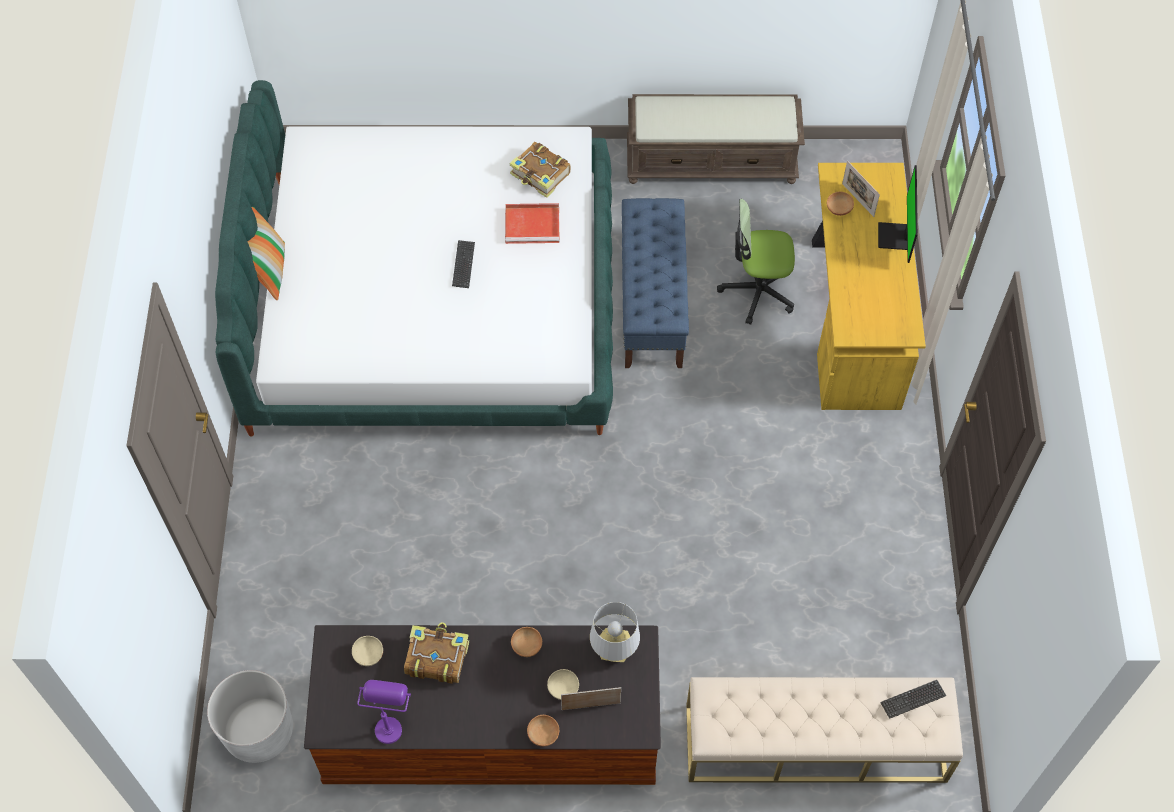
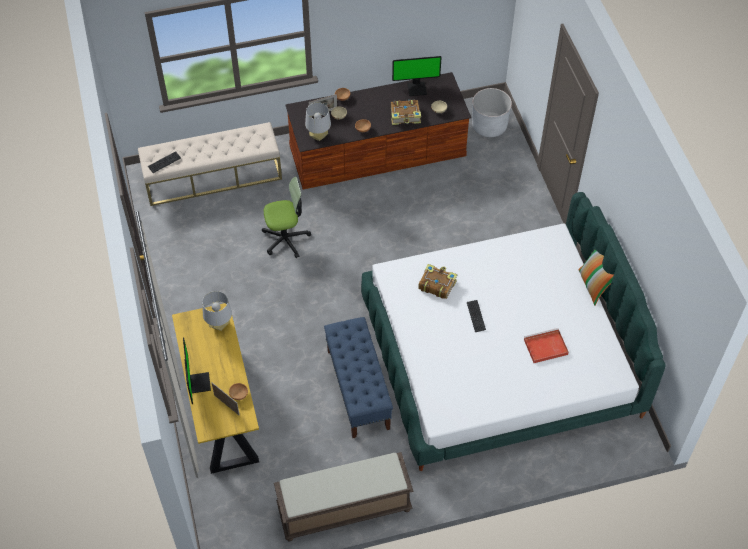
camera: 165 degrees right, 5 degrees down
purple table lamp [357,680,411,744] -> monitor [392,56,442,96]
red tray [505,203,559,244] -> red tray moved to [524,328,569,363]
book [510,142,571,198] -> book moved to [418,264,457,299]
office chair [717,199,795,325] -> office chair moved to [262,177,311,258]
none -> grey table lamp [202,291,232,331]

